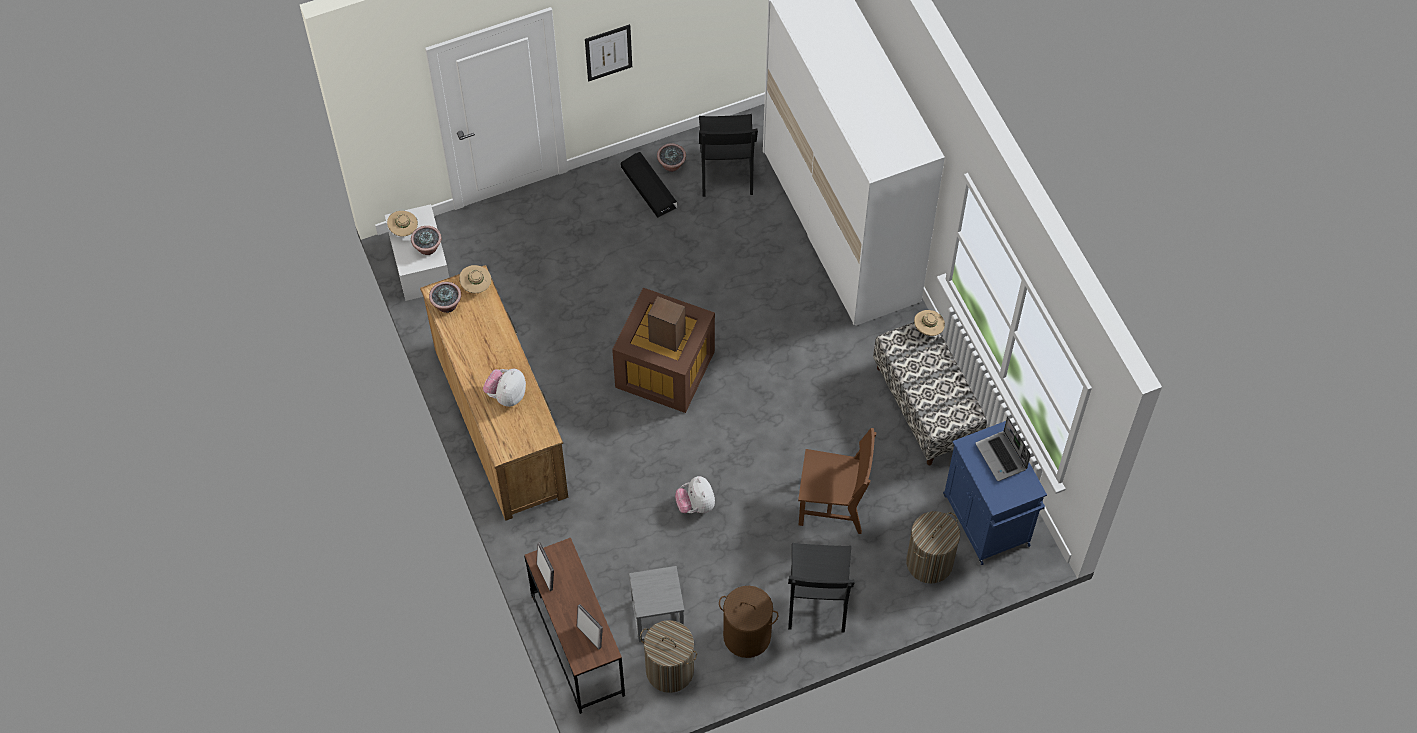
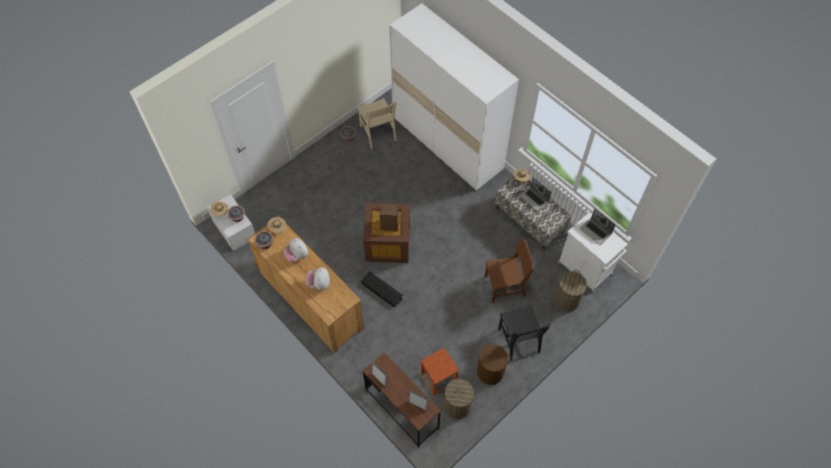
camera: 20 degrees left, 0 degrees up
picture [585,24,632,82] -> none
black storage box [621,152,677,218] -> black storage box moved to [361,272,403,308]
grey stool [629,566,684,642] -> brown stool [421,348,459,396]
plush toy [675,476,715,513] -> plush toy moved to [284,238,308,262]
black chair [699,114,758,197] -> beige chair [357,98,397,149]
blue cabinet [943,421,1047,565] -> white cabinet [558,212,628,293]
none -> laptop [520,177,551,211]

